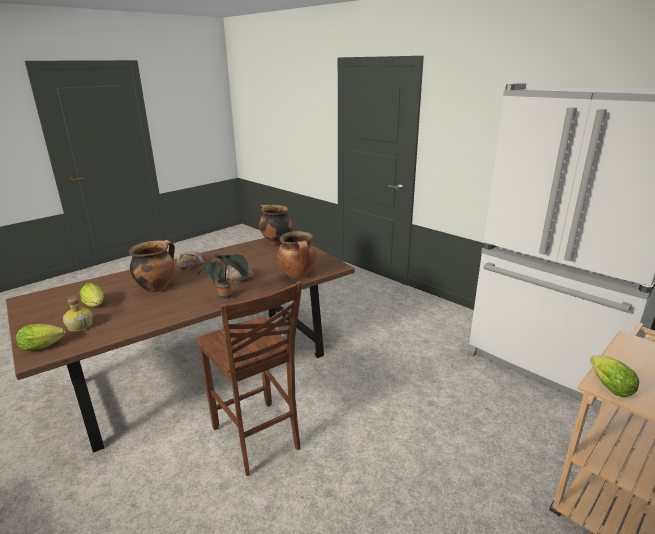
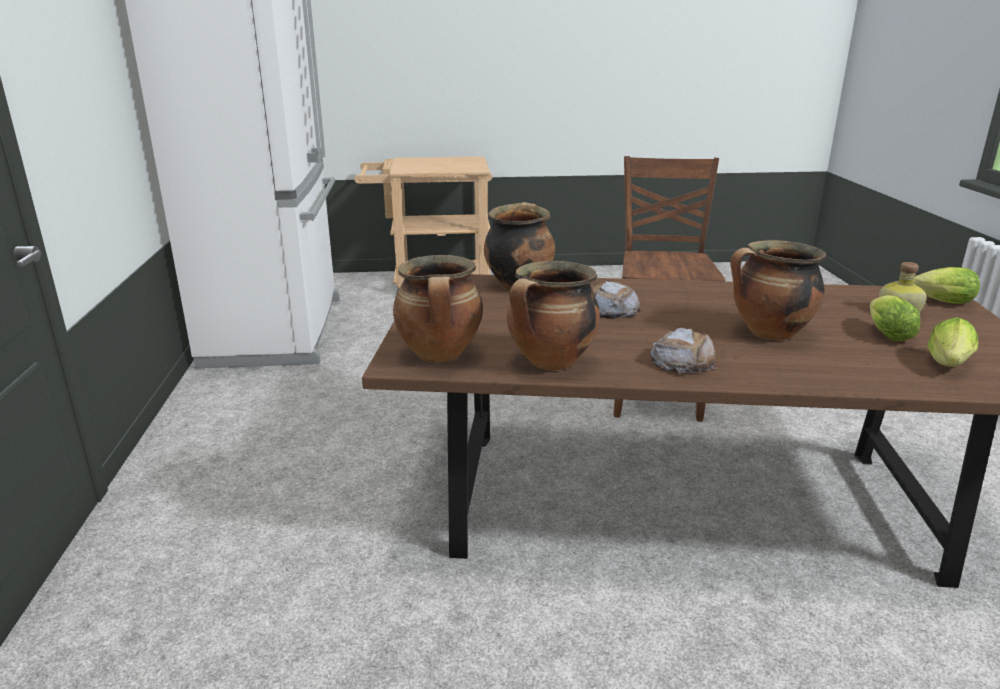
camera: 140 degrees left, 0 degrees up
potted plant [198,254,248,299] -> none
lettuce [590,355,640,397] -> lettuce moved to [928,317,978,367]
none -> cooking pot [507,261,600,371]

